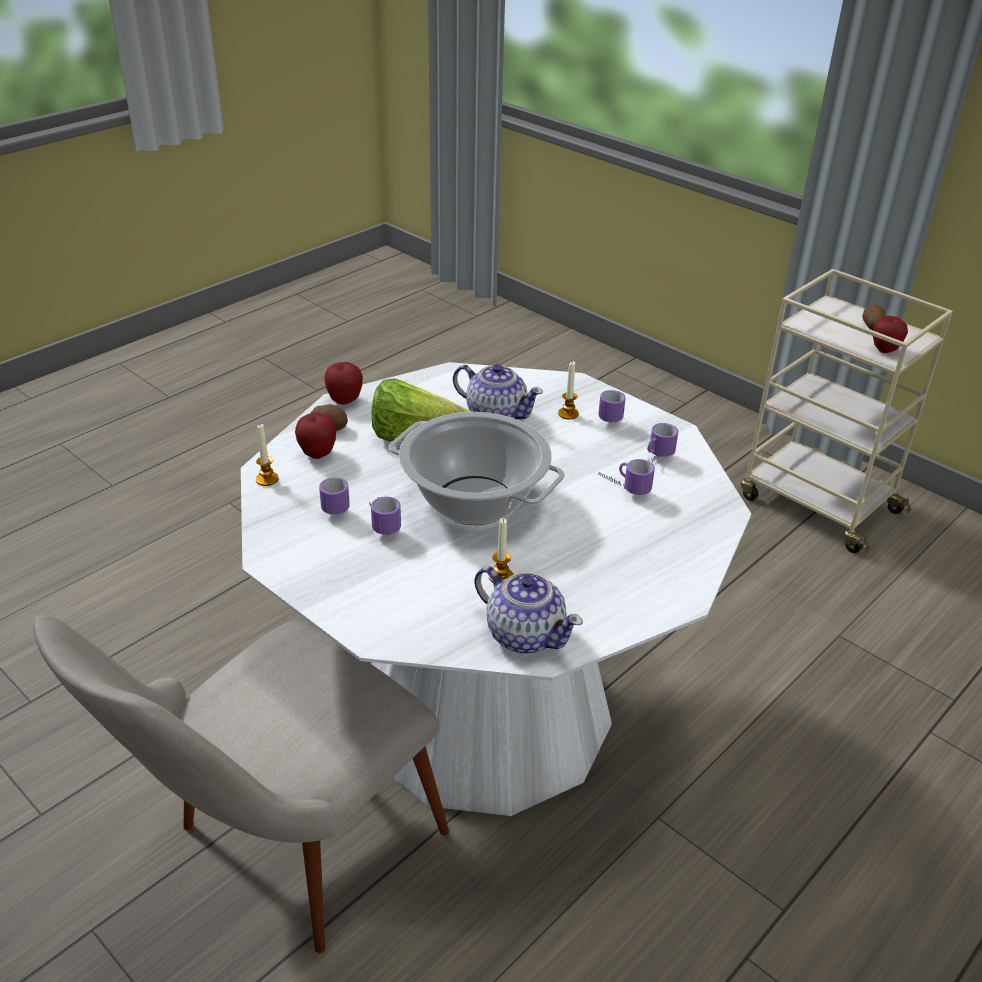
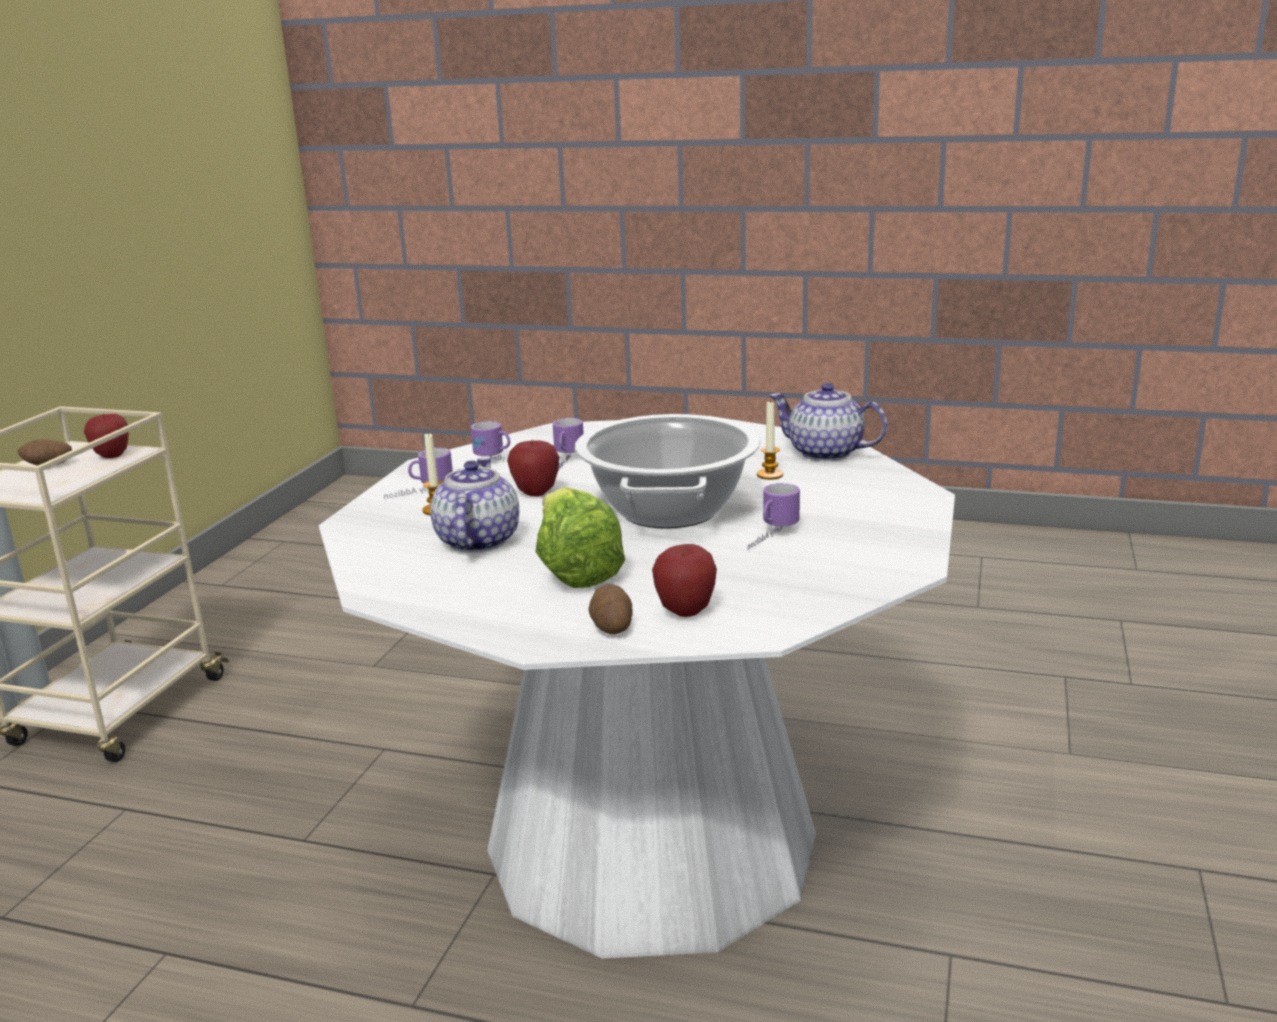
camera: 115 degrees left, 15 degrees down
beige chair [33,615,449,953] -> none
candle [256,424,279,486] -> none
mug [319,477,350,515] -> none
apple [324,362,363,404] -> apple moved to [507,440,559,496]
teapot [475,566,583,654] -> teapot turned 75 degrees counterclockwise [769,383,888,461]

